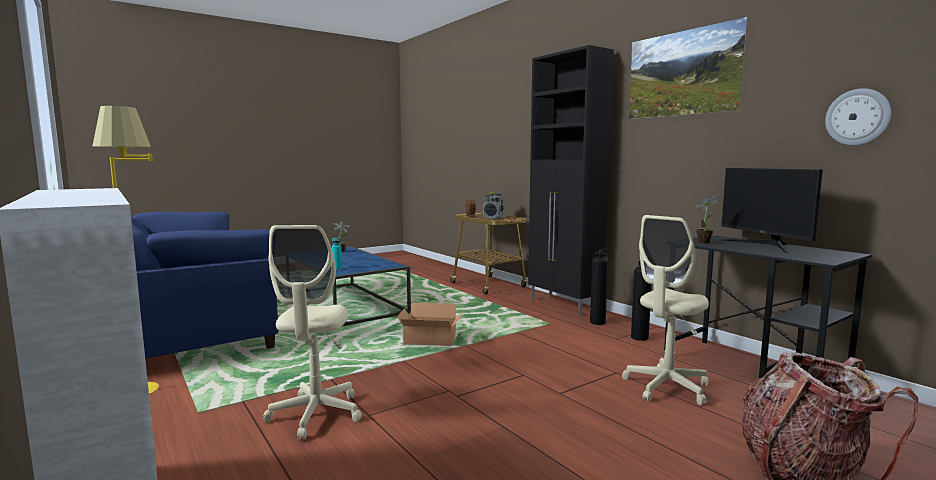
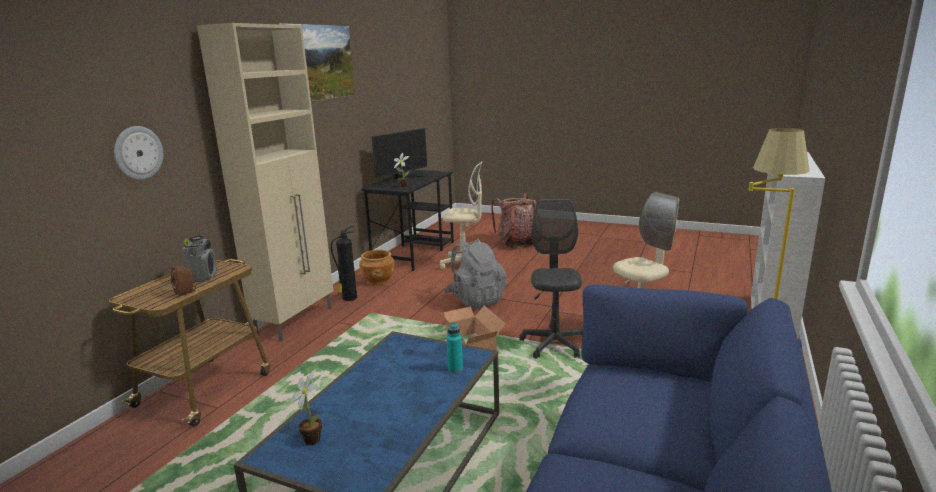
camera: 120 degrees left, 10 degrees up
black cabinet [528,45,614,315] -> beige cabinet [197,23,334,341]
fire extinguisher [631,261,652,341] -> brown planter [359,250,395,286]
wall clock [825,88,892,145] -> wall clock moved to [114,126,163,180]
none -> grey backpack [444,239,507,308]
none -> grey office chair [519,199,583,359]

